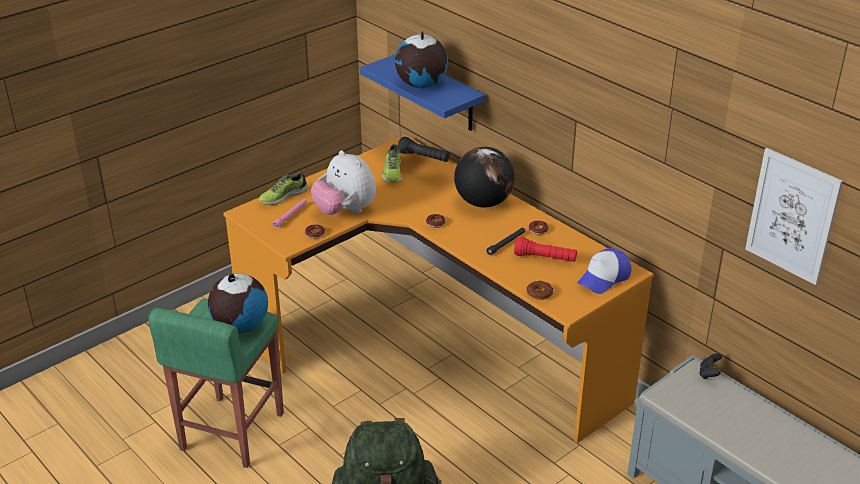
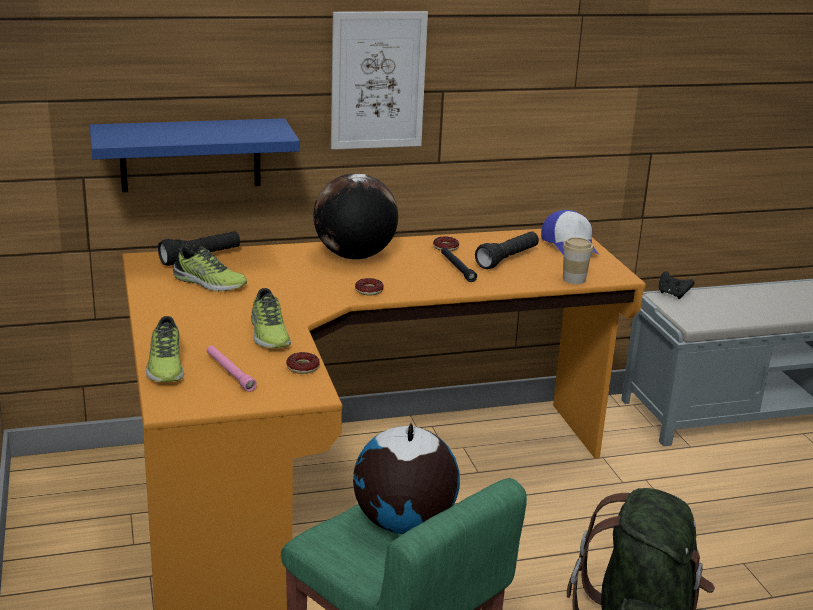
camera: 65 degrees left, 10 degrees down
plush toy [311,150,376,215] -> shoe [251,288,291,348]
globe [395,30,448,88] -> none
red flashlight [514,236,577,262] -> black flashlight [475,231,539,269]
donut [526,281,553,300] -> cup [562,237,593,284]
picture [745,148,843,285] -> picture moved to [331,11,428,150]

